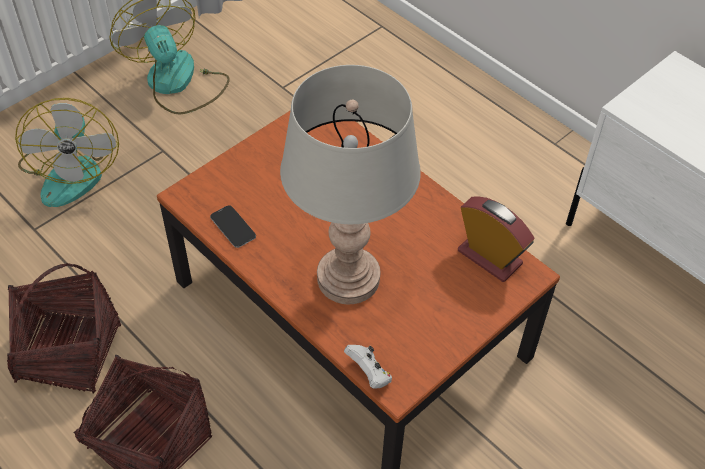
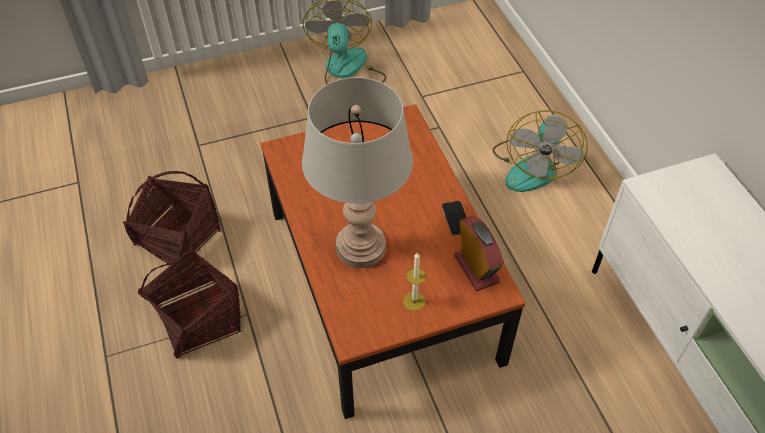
camera: 25 degrees right, 0 degrees up
fan [15,98,119,207] -> fan moved to [493,110,588,192]
phone [210,205,256,248] -> phone moved to [442,201,467,236]
white game controller [344,345,392,389] -> none
none -> candle [403,253,426,311]

